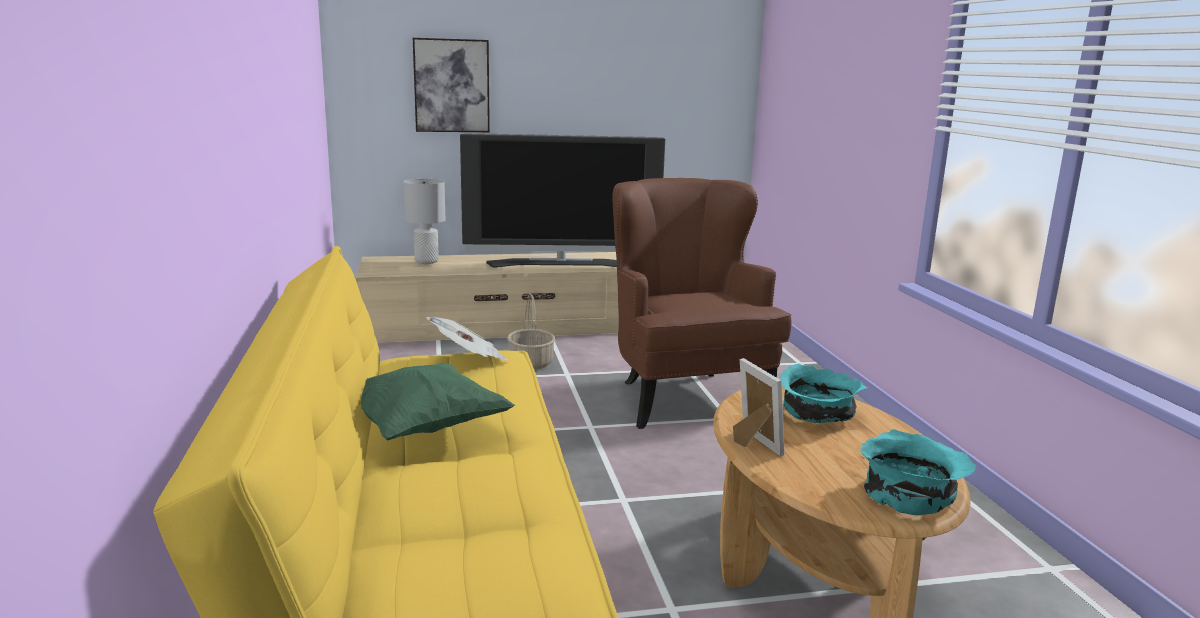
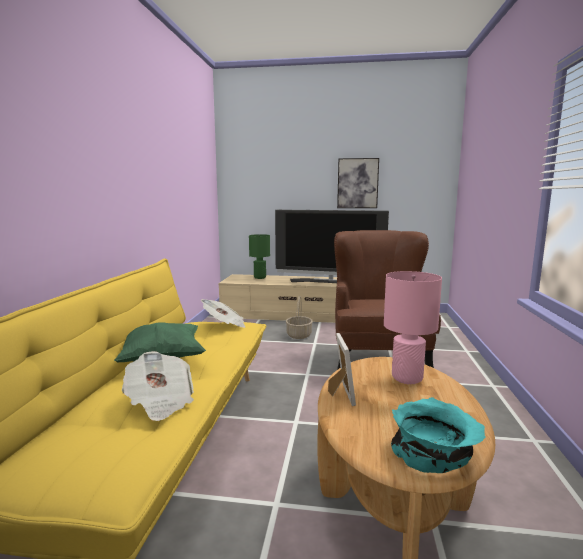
camera: 20 degrees right, 5 degrees down
grey table lamp [404,179,445,264] -> green table lamp [249,234,270,279]
picture [413,38,490,132] -> picture moved to [337,158,379,208]
turquoise bowl [780,364,868,423] -> pink table lamp [384,271,442,384]
none -> newspaper [121,351,194,421]

